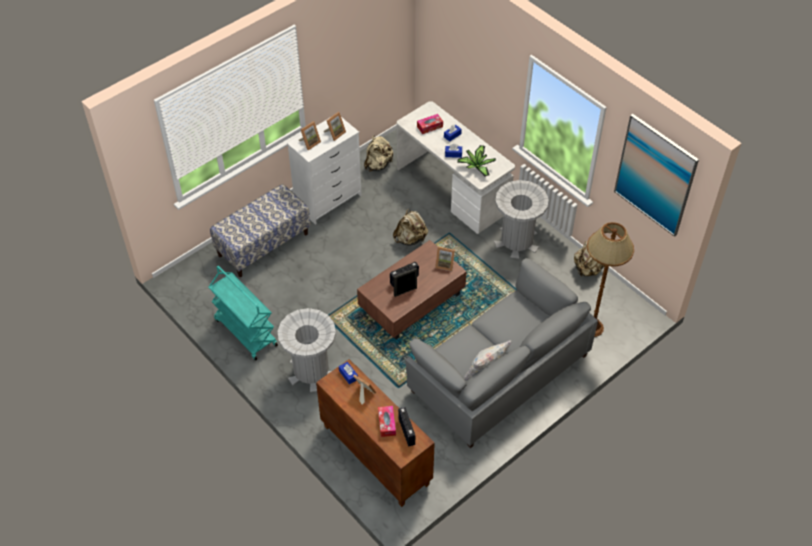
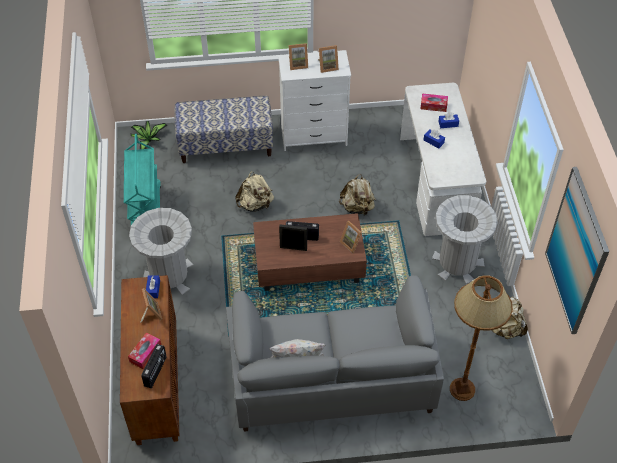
camera: 35 degrees right, 0 degrees up
beige backpack [364,136,393,171] -> beige backpack moved to [235,171,274,212]
potted plant [457,145,496,177] -> potted plant moved to [131,121,168,149]

